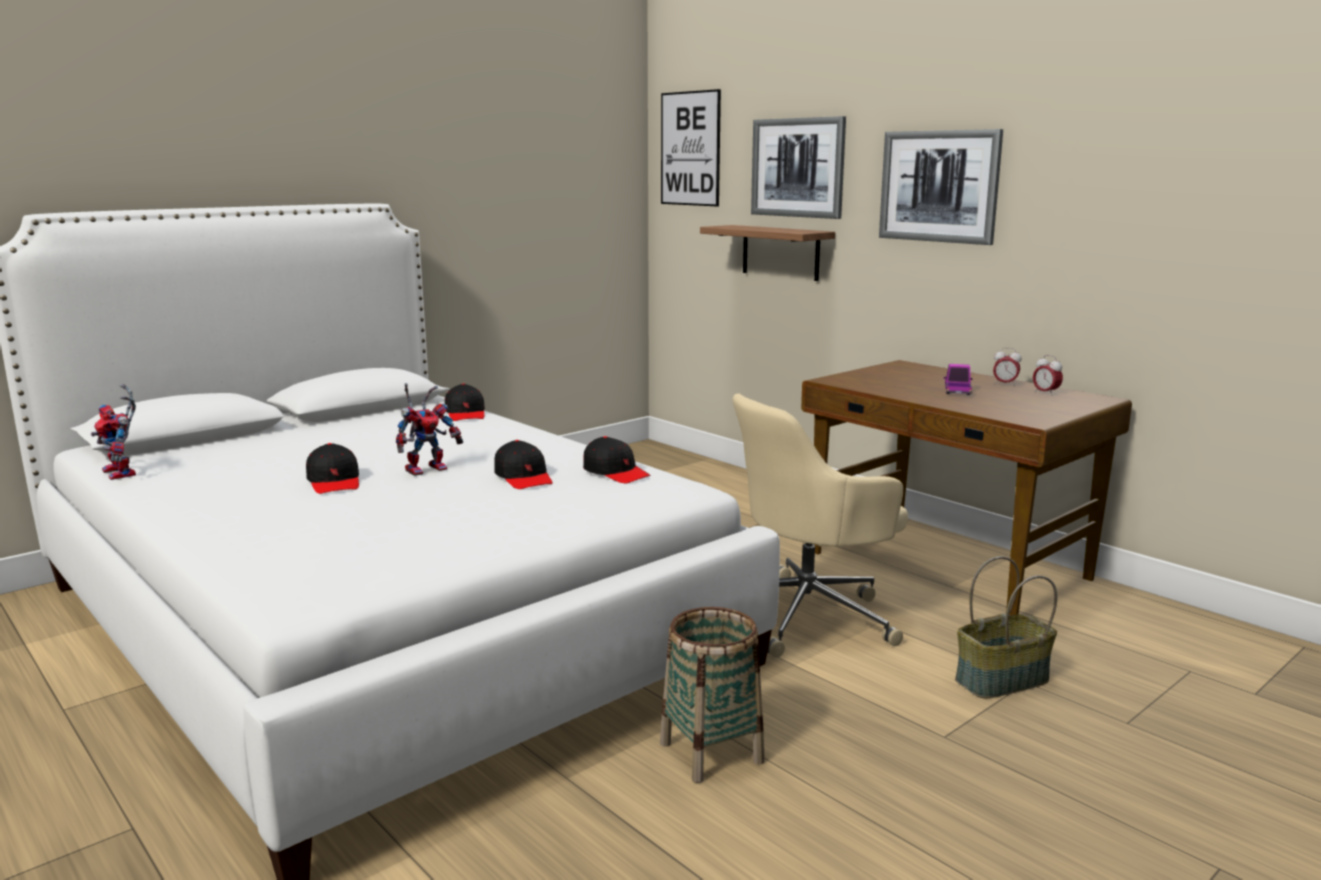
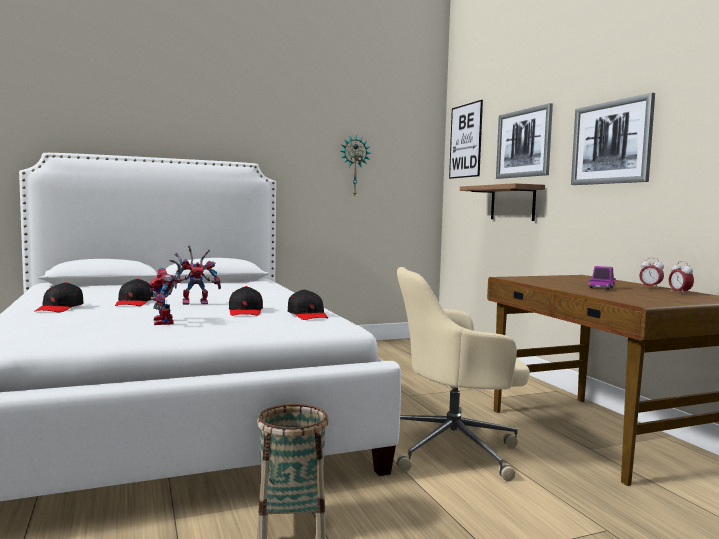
camera: 20 degrees right, 10 degrees down
toy robot [91,384,136,480] -> toy robot moved to [150,253,182,325]
black cap [445,384,485,421] -> black cap moved to [34,282,84,313]
basket [955,556,1057,699] -> none
none -> wall clock [340,135,370,197]

